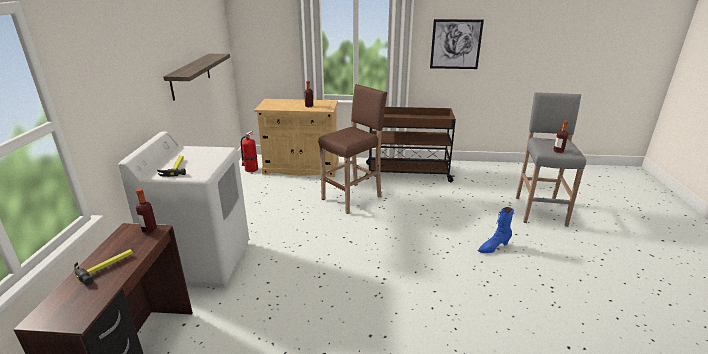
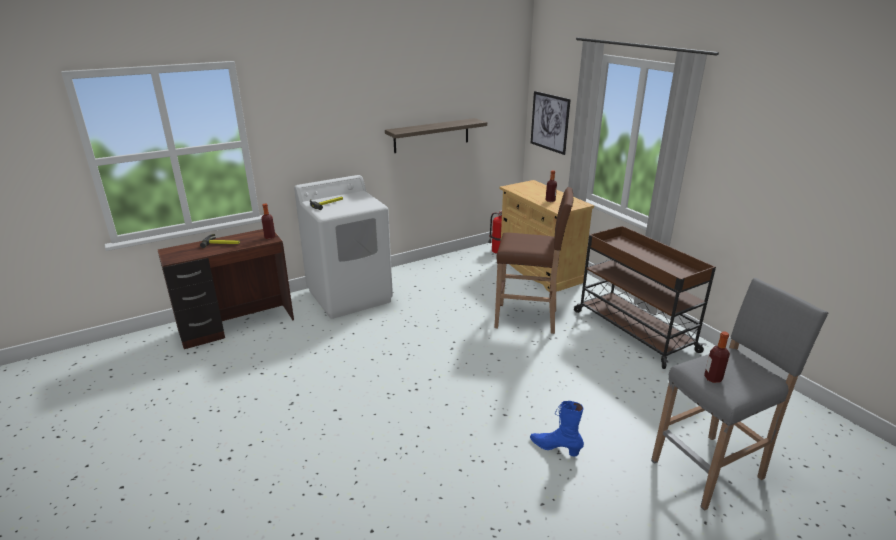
camera: 55 degrees right, 0 degrees up
picture [430,19,484,69] -> picture moved to [531,91,571,155]

